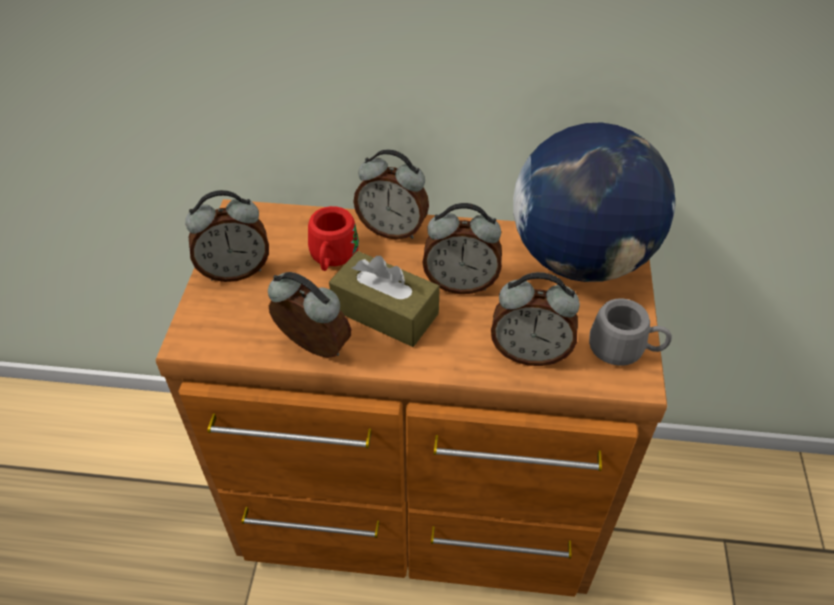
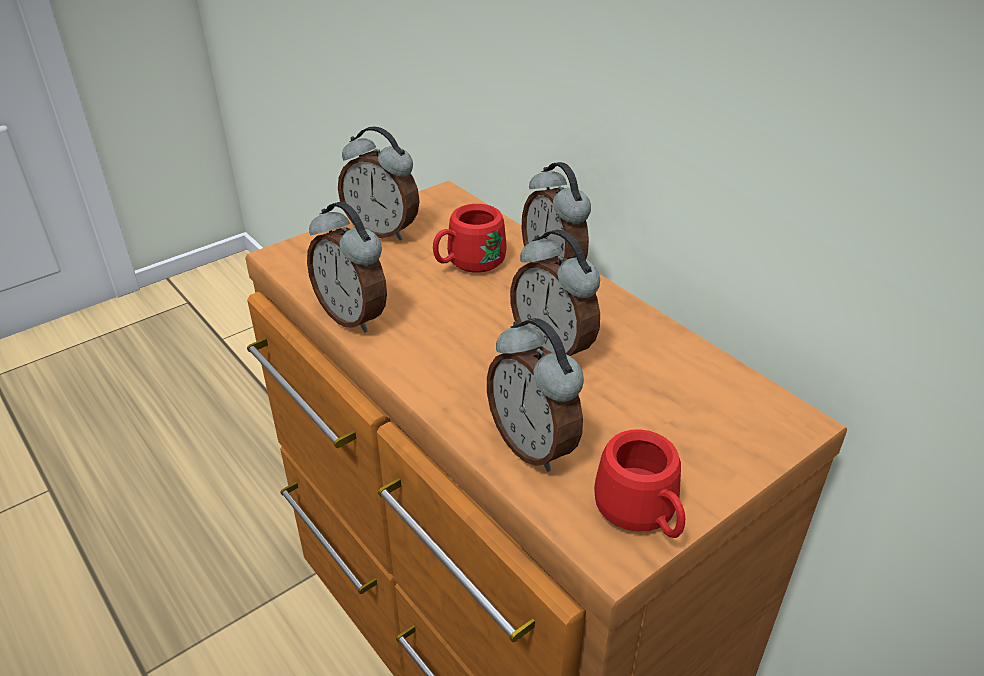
camera: 45 degrees right, 10 degrees down
alarm clock [268,272,351,358] -> alarm clock turned 150 degrees clockwise [307,202,387,333]
brown tissue box [329,251,440,347] -> none
globe [513,122,675,282] -> none
grey mug [589,298,672,366] -> red mug [594,429,685,538]

